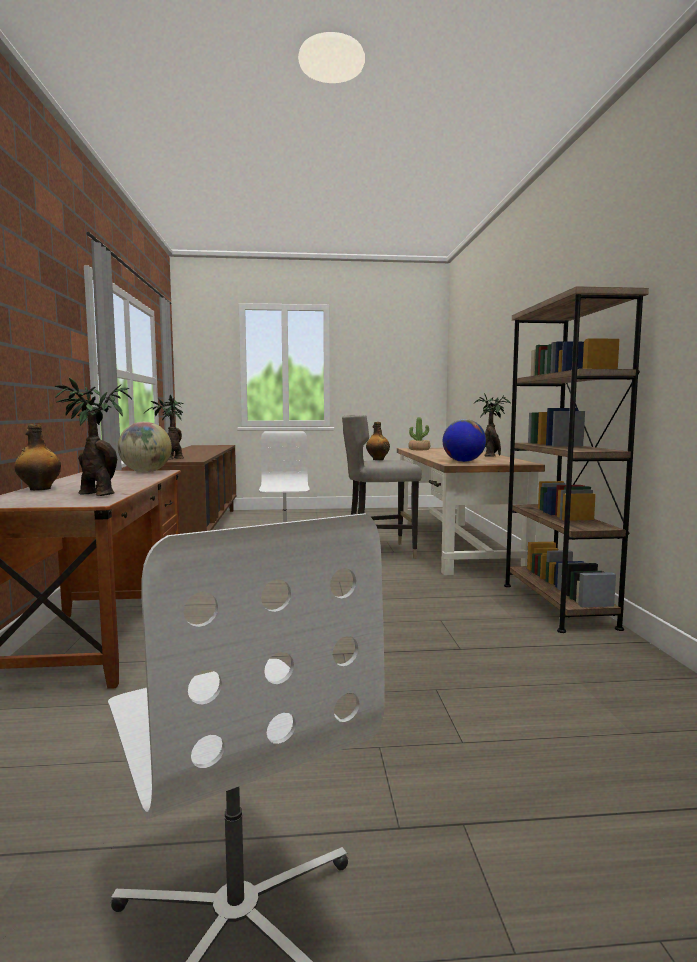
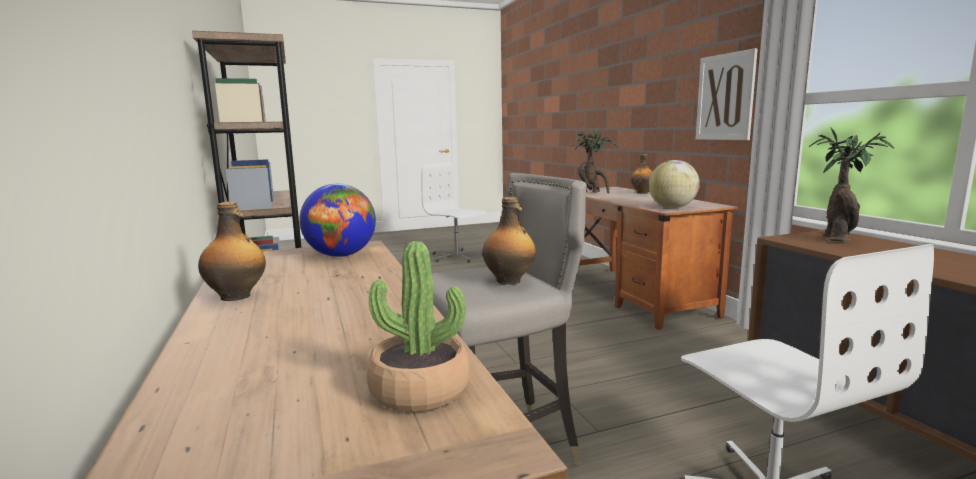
camera: 165 degrees right, 5 degrees up
potted plant [474,393,511,457] -> bottle [198,202,266,301]
none -> picture [696,48,758,140]

